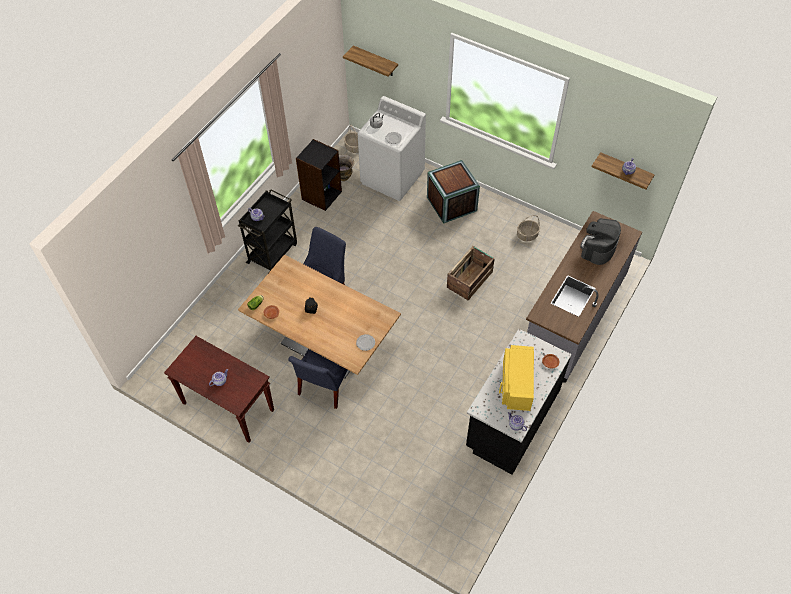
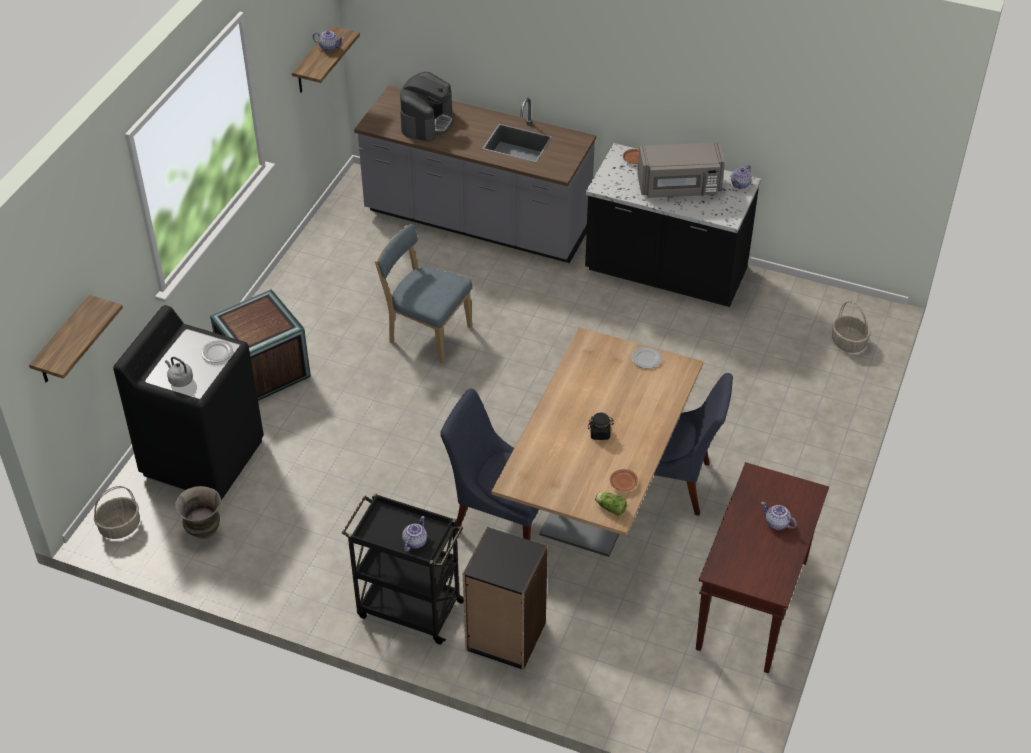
camera: 100 degrees left, 10 degrees down
black bookcase [296,139,342,211] -> black bookcase moved to [463,527,548,670]
white washing machine [357,96,426,201] -> black washing machine [113,305,264,500]
crate [447,246,495,300] -> blue chair [375,224,473,364]
yellow microwave [499,345,534,411] -> grey microwave [637,142,725,198]
basket [517,215,540,241] -> basket moved to [832,301,871,353]
coffee machine [580,218,621,265] -> coffee machine turned 90 degrees counterclockwise [400,72,454,142]

